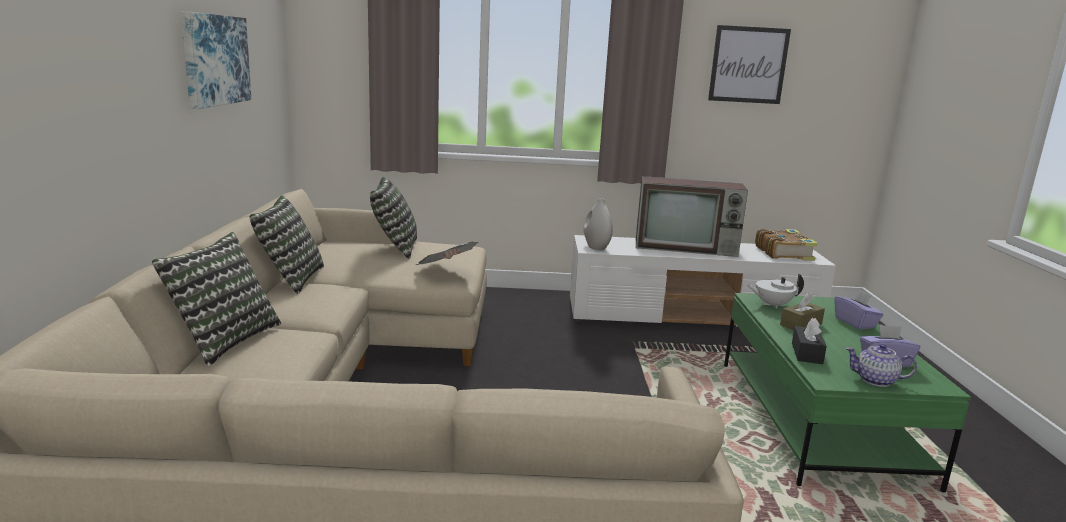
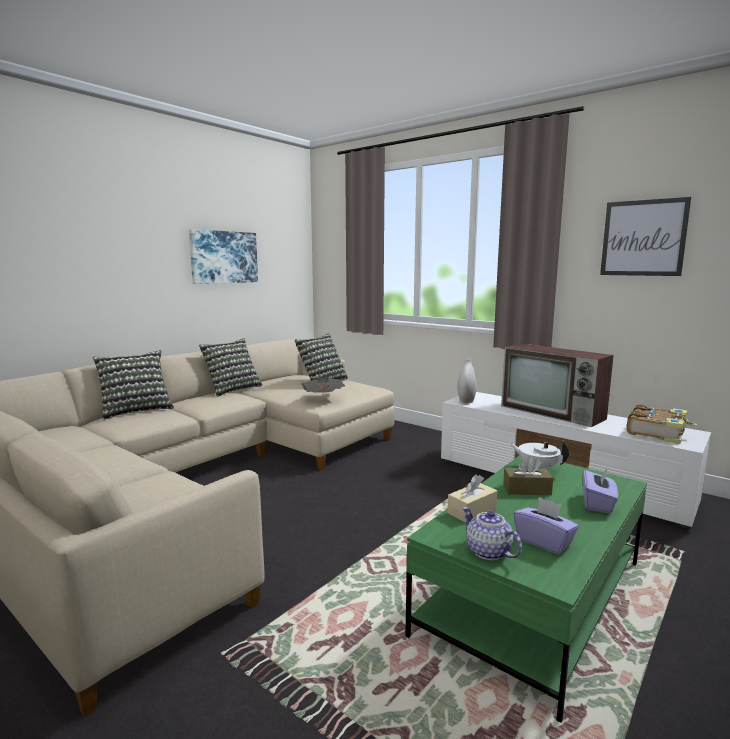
camera: 40 degrees right, 5 degrees down
black tissue box [792,318,827,364] -> beige tissue box [447,474,498,523]

